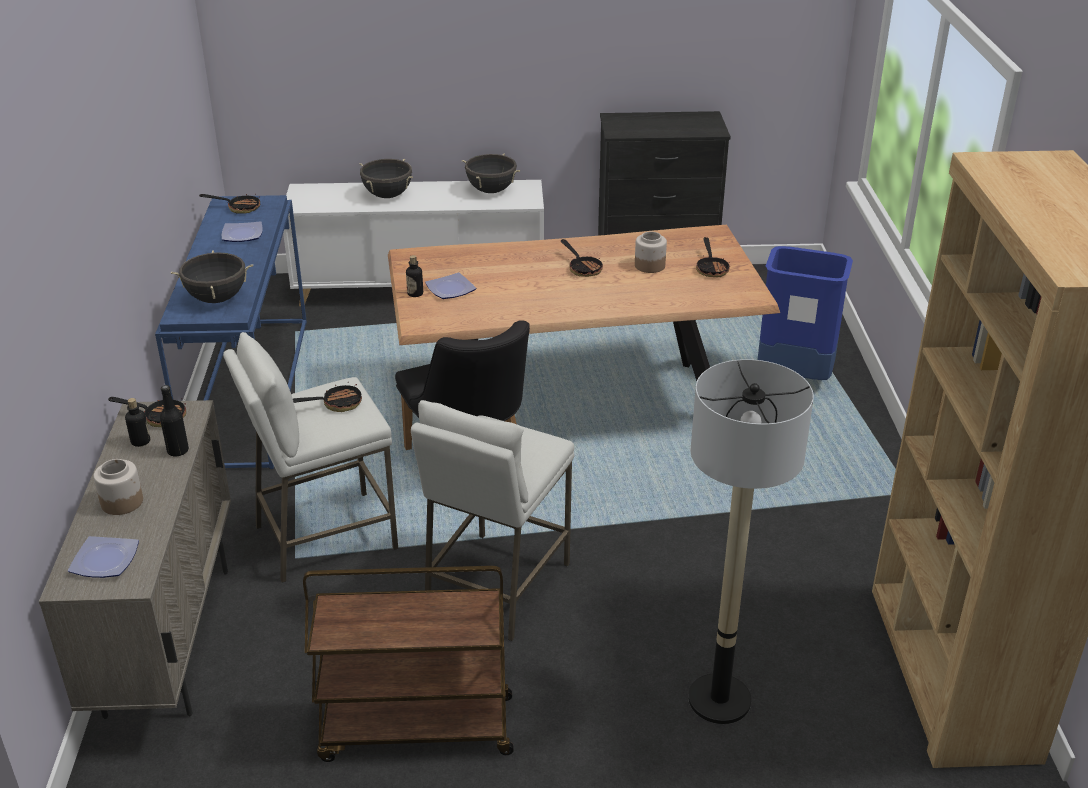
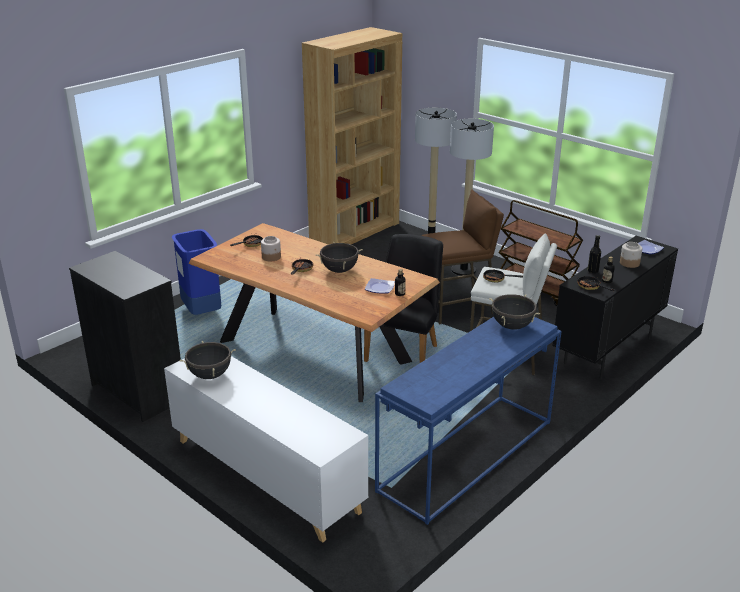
camera: 135 degrees left, 5 degrees down
beige cabinet [39,400,231,719] -> black cabinet [552,236,678,380]
frying pan [199,194,260,214] -> none
plate [222,221,263,242] -> none
black cooking pot [359,159,413,198] -> black cooking pot moved to [316,242,363,273]
white stool [411,400,575,641] -> brown stool [421,190,504,325]
none -> floor lamp [450,119,494,276]

